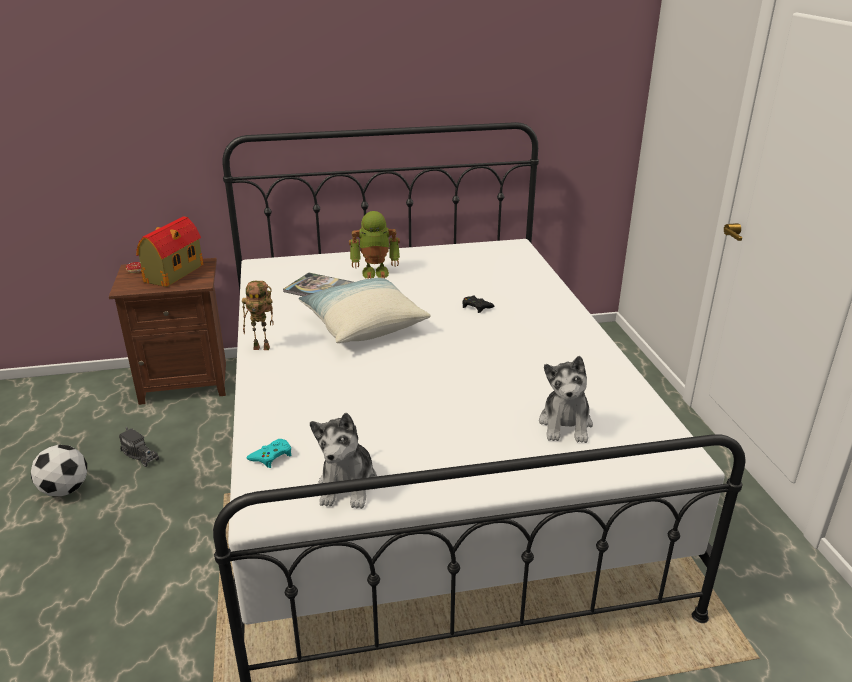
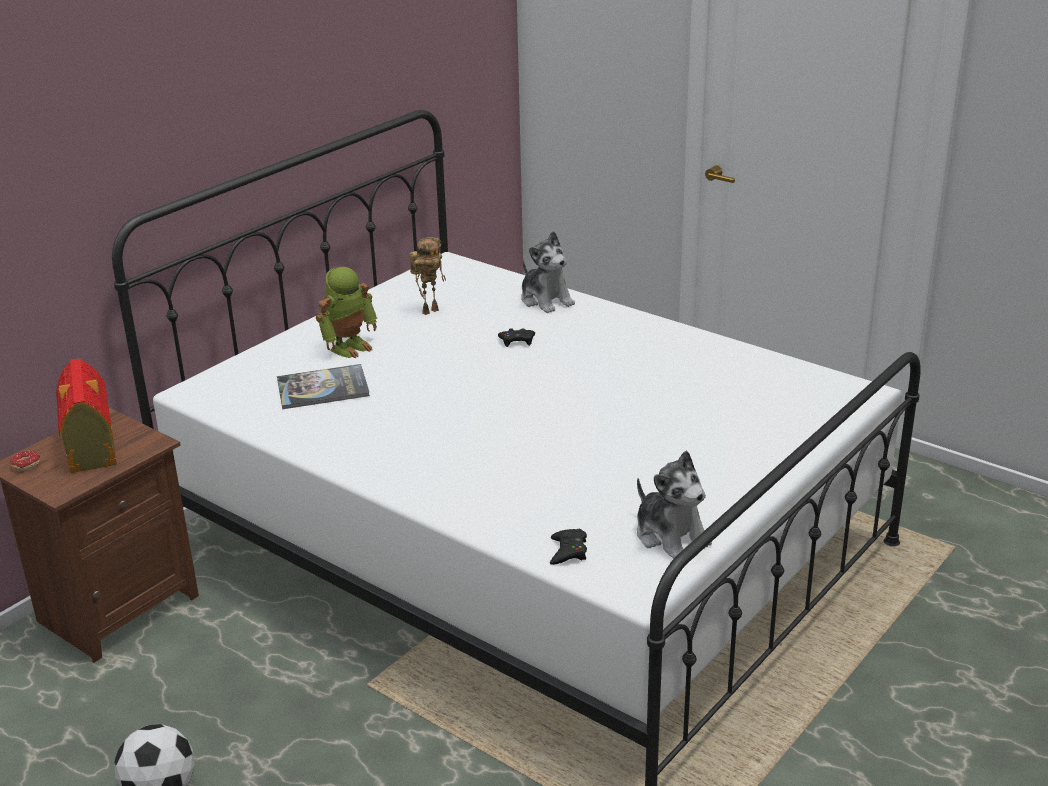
camera: 40 degrees left, 0 degrees up
toy truck [119,426,159,467] -> none
toy robot [242,281,274,350] -> toy robot moved to [409,237,446,315]
turquoise game controller [246,439,292,468] -> black game controller [550,529,587,565]
pillow [298,278,431,343] -> none
plush toy [539,356,593,443] -> plush toy moved to [521,231,575,313]

